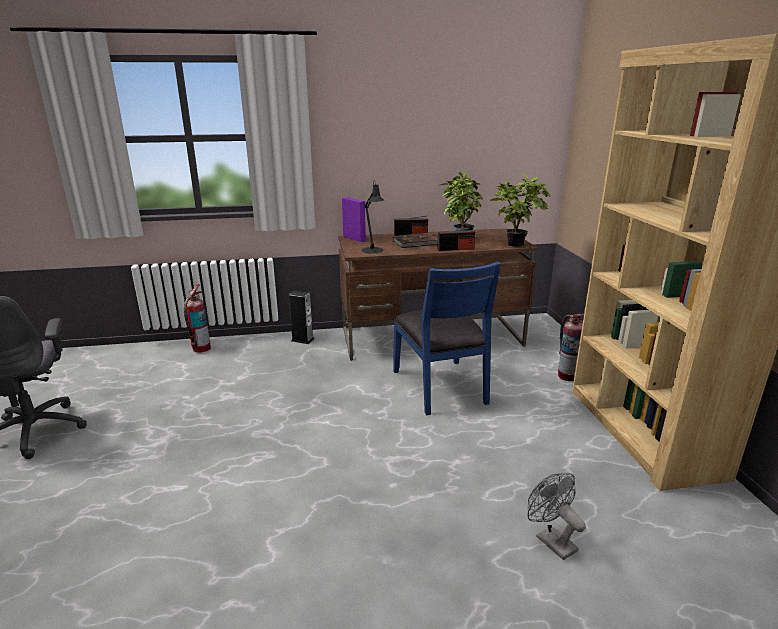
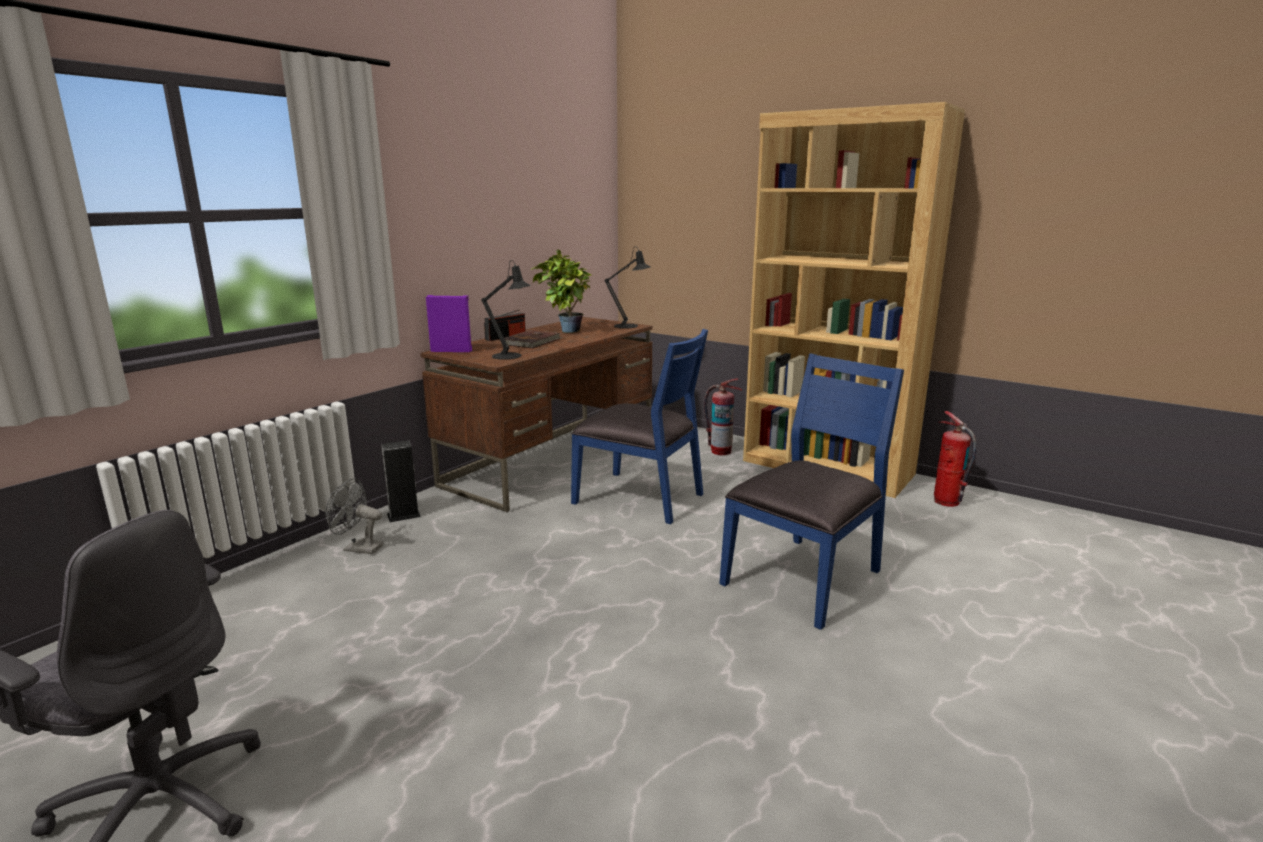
camera: 45 degrees left, 5 degrees down
fire extinguisher [184,284,211,353] -> fire extinguisher moved to [934,411,977,507]
radio [437,227,475,251] -> none
potted plant [490,174,551,247] -> black table lamp [605,246,650,328]
grey fan [527,473,586,560] -> grey fan moved to [325,478,383,554]
none -> blue chair [719,353,904,630]

